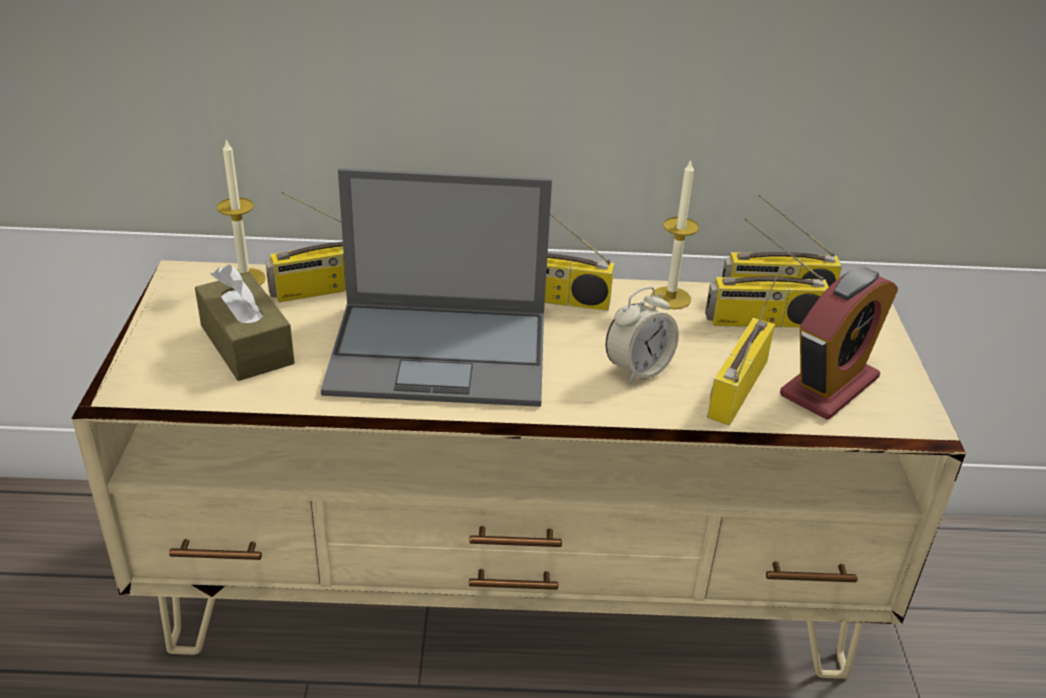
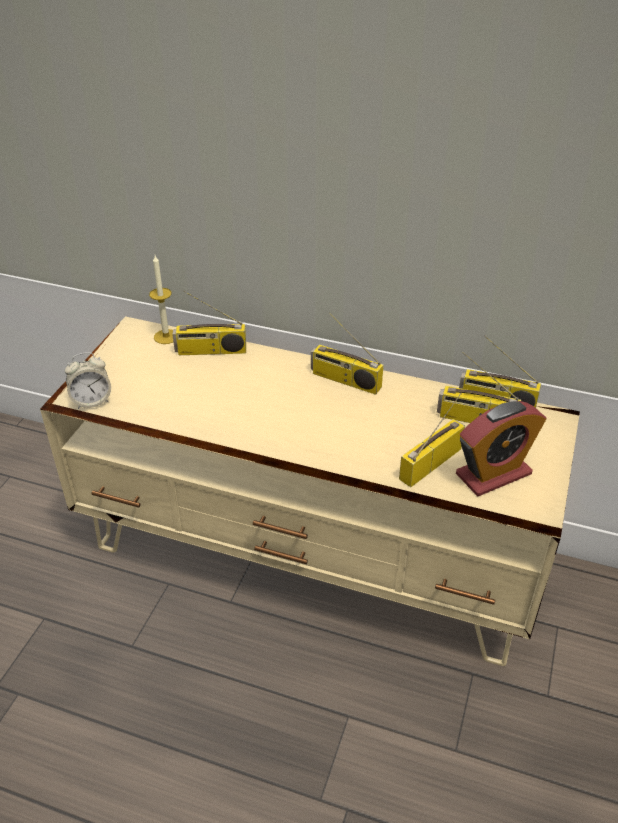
camera: 20 degrees right, 5 degrees up
brown tissue box [195,264,295,381] -> none
laptop [321,168,552,407] -> none
alarm clock [606,287,679,384] -> alarm clock moved to [65,353,111,409]
candle [651,160,699,309] -> none

